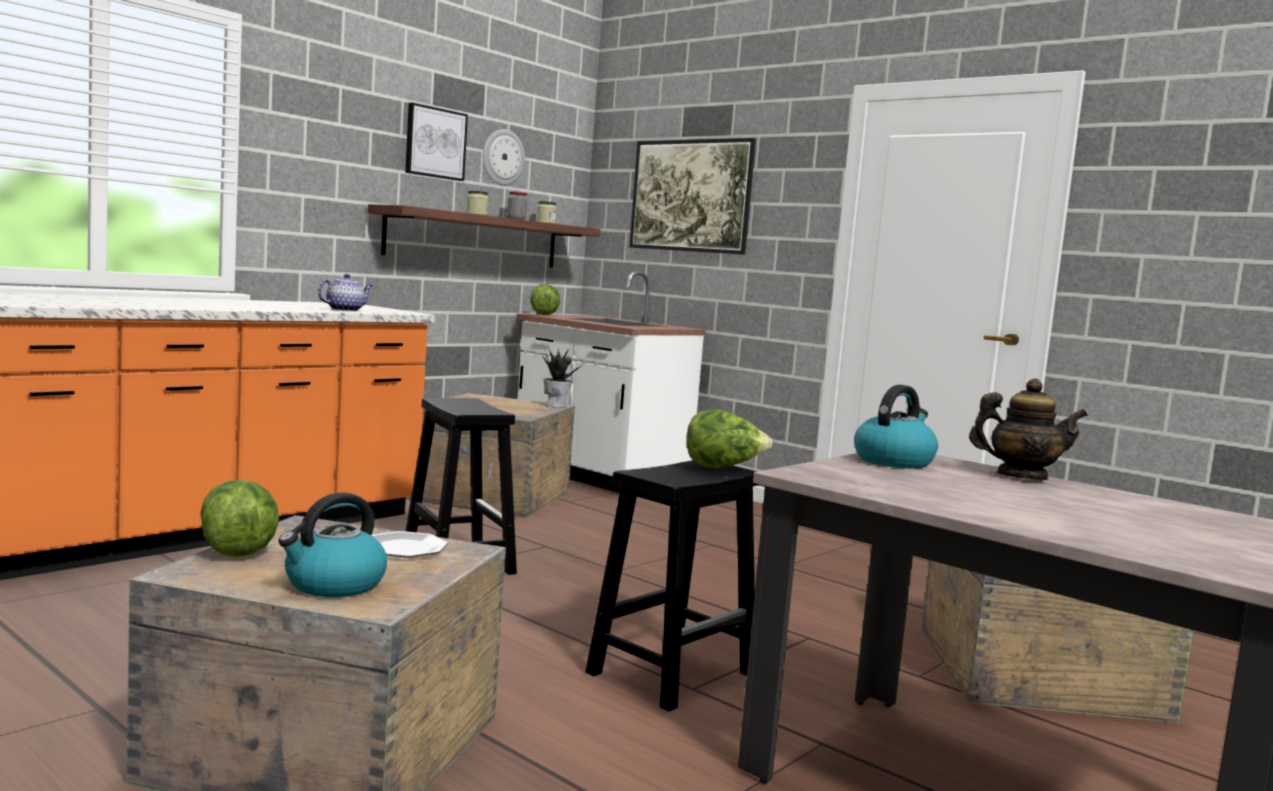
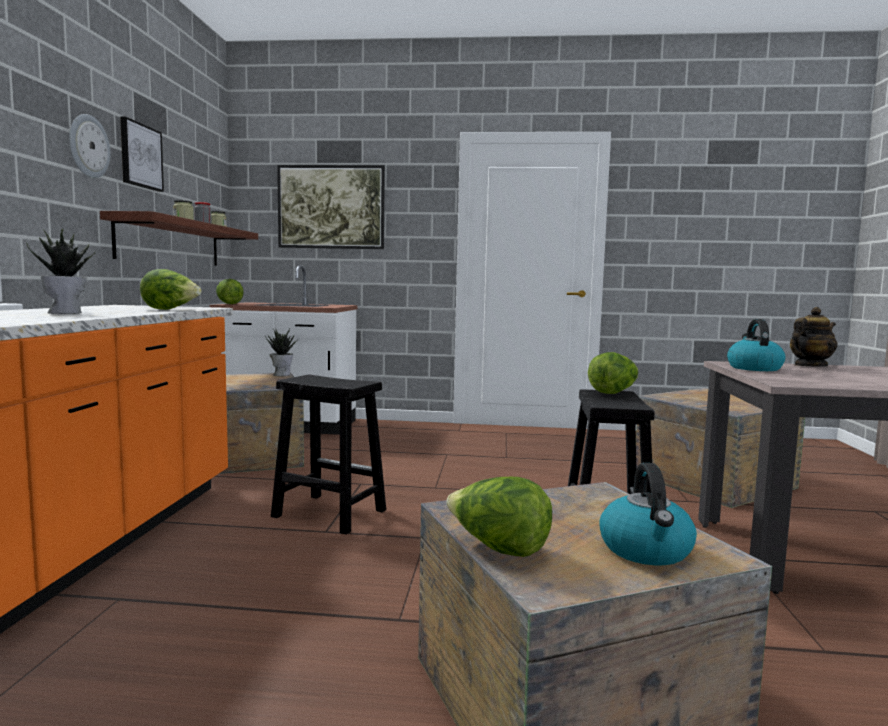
camera: 35 degrees left, 0 degrees up
teapot [318,274,373,311] -> lettuce [140,269,202,310]
plate [371,531,448,558] -> none
wall clock [483,129,525,186] -> wall clock moved to [69,114,110,178]
none -> potted plant [26,228,96,314]

